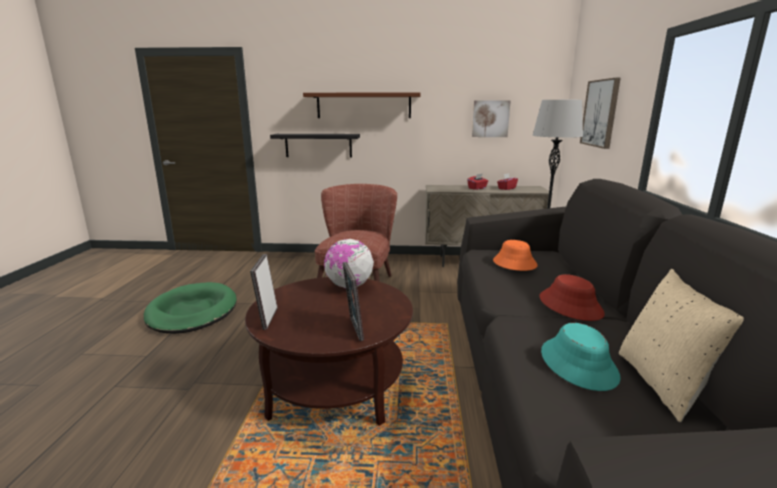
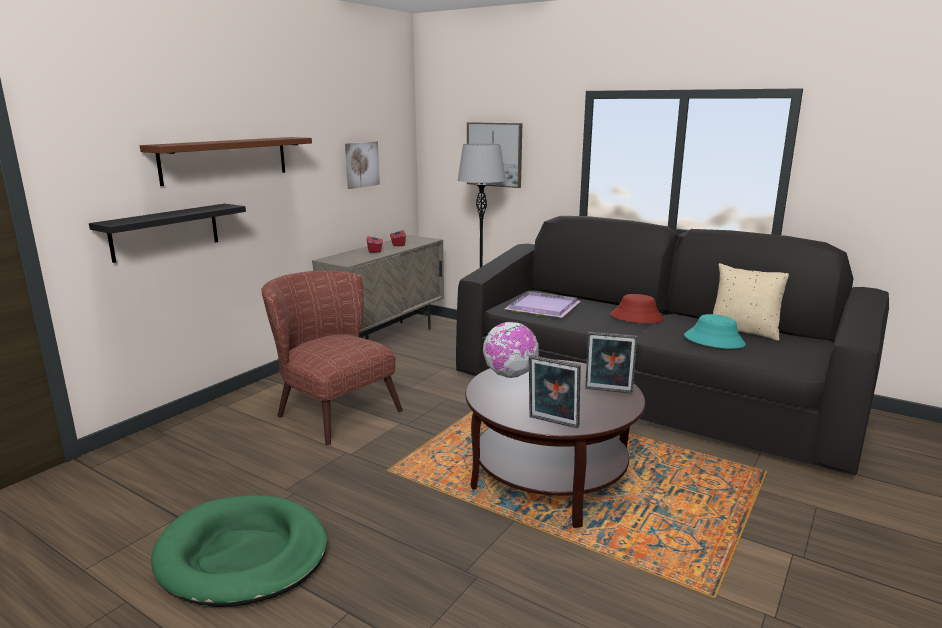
camera: 60 degrees left, 0 degrees up
orange hat [493,240,538,271] -> purple tray [505,291,581,318]

